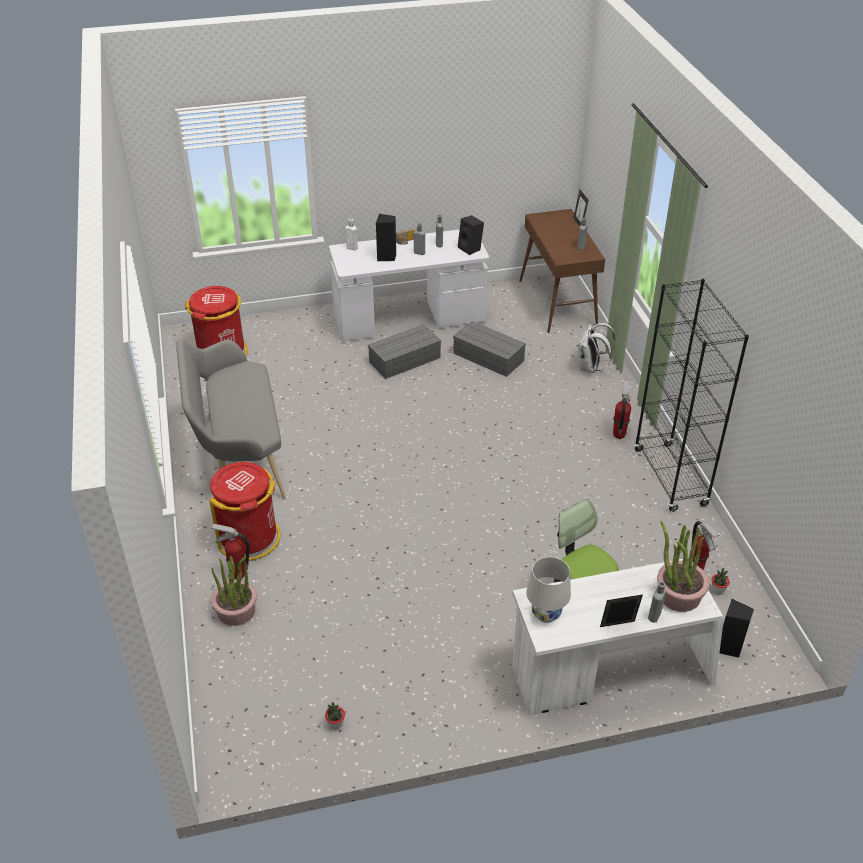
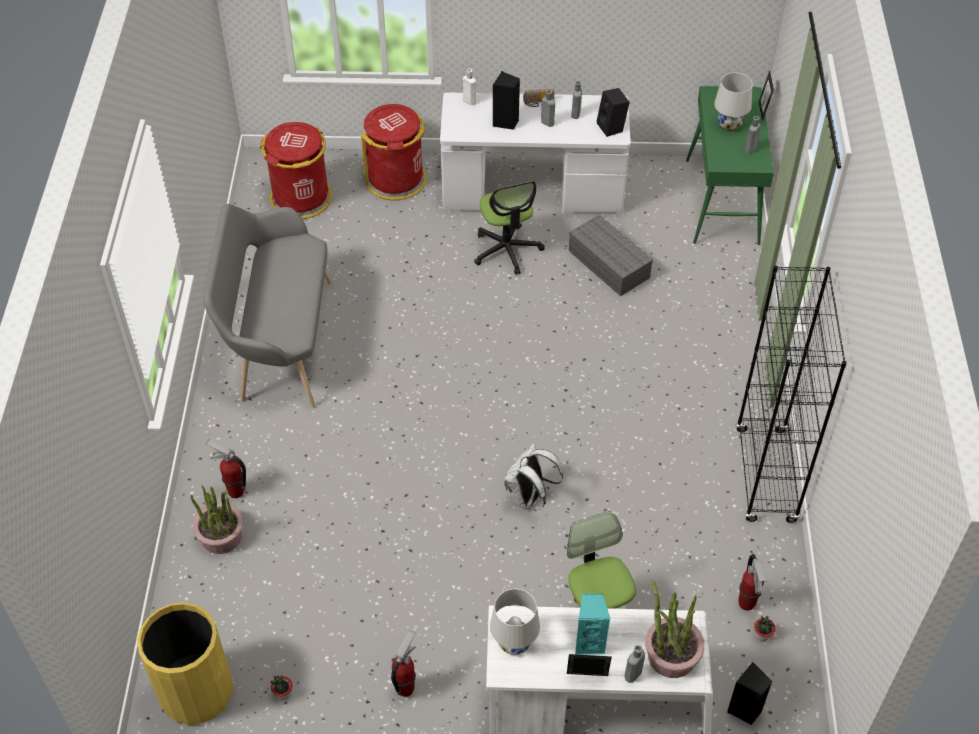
camera: 15 degrees right, 10 degrees up
red trash can [209,462,281,561] -> red trash can moved to [361,104,427,200]
grey storage box [368,324,441,379] -> office chair [474,181,545,275]
brown console table [519,209,605,333] -> green console table [686,86,774,245]
white backpack [578,323,616,373] -> white backpack moved to [504,443,563,511]
fire extinguisher [613,379,631,439] -> fire extinguisher moved to [391,630,416,697]
none -> yellow trash can [137,603,233,725]
none -> turquoise speaker [575,594,610,655]
none -> white table lamp [714,73,753,131]

